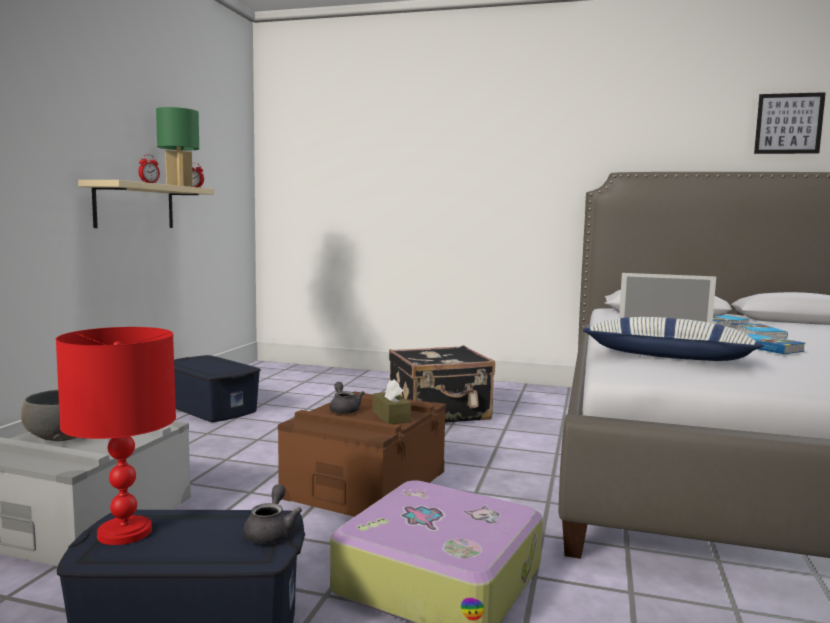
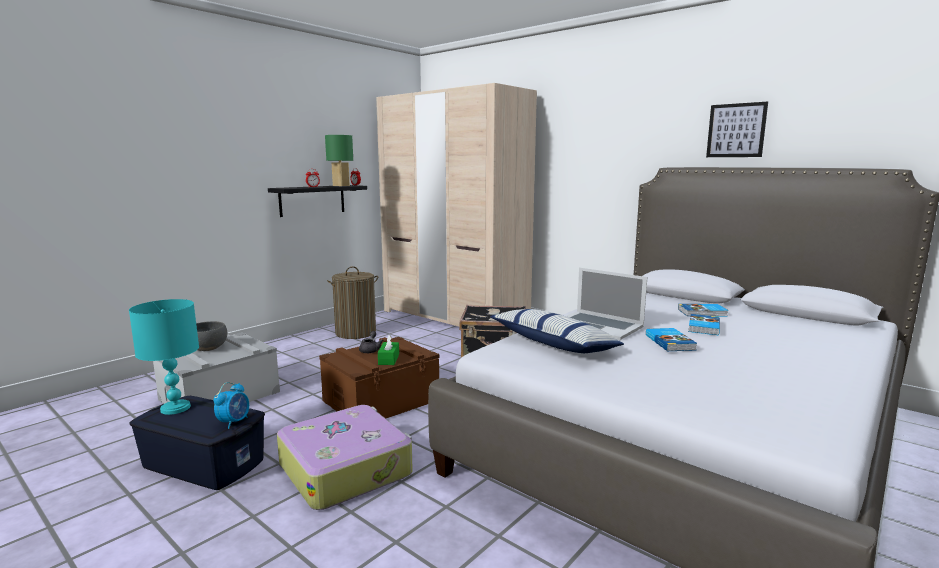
camera: 25 degrees right, 5 degrees up
red table lamp [56,327,176,545] -> turquoise table lamp [129,299,199,415]
beige shelf [78,180,214,228] -> black shelf [268,185,367,217]
blue storage box [174,355,261,422] -> laundry basket [327,266,378,339]
grey teapot [243,484,302,544] -> alarm clock [214,382,249,429]
brown tissue box [373,379,411,424] -> green tissue box [378,335,399,365]
picture [754,92,826,154] -> picture moved to [706,102,768,157]
none -> beige wardrobe [376,83,537,327]

